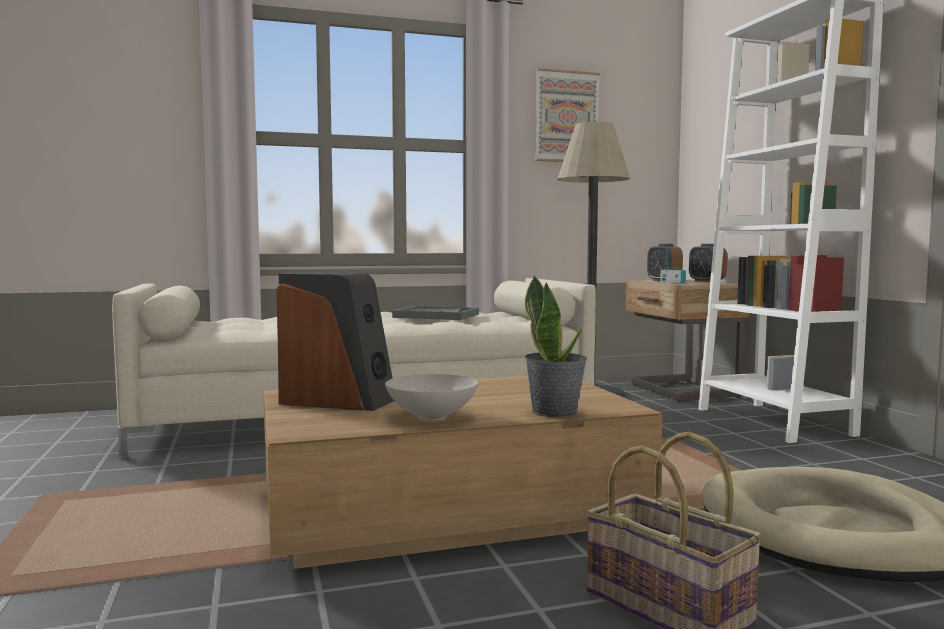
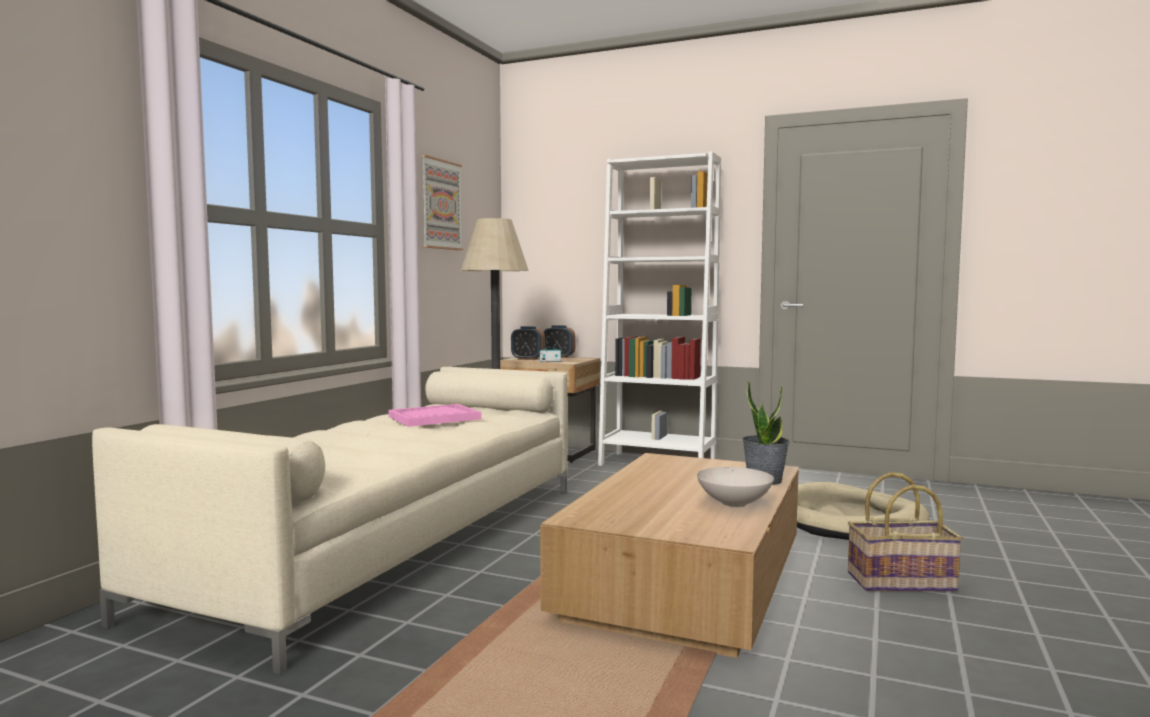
camera: 50 degrees left, 0 degrees up
speaker [276,272,394,411] -> none
grey tray [392,306,479,320] -> pink tray [389,404,481,427]

